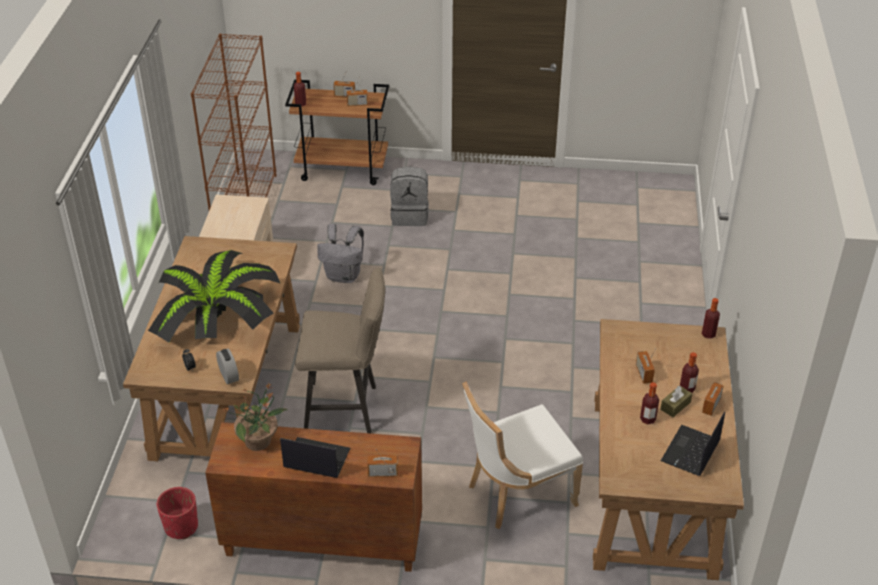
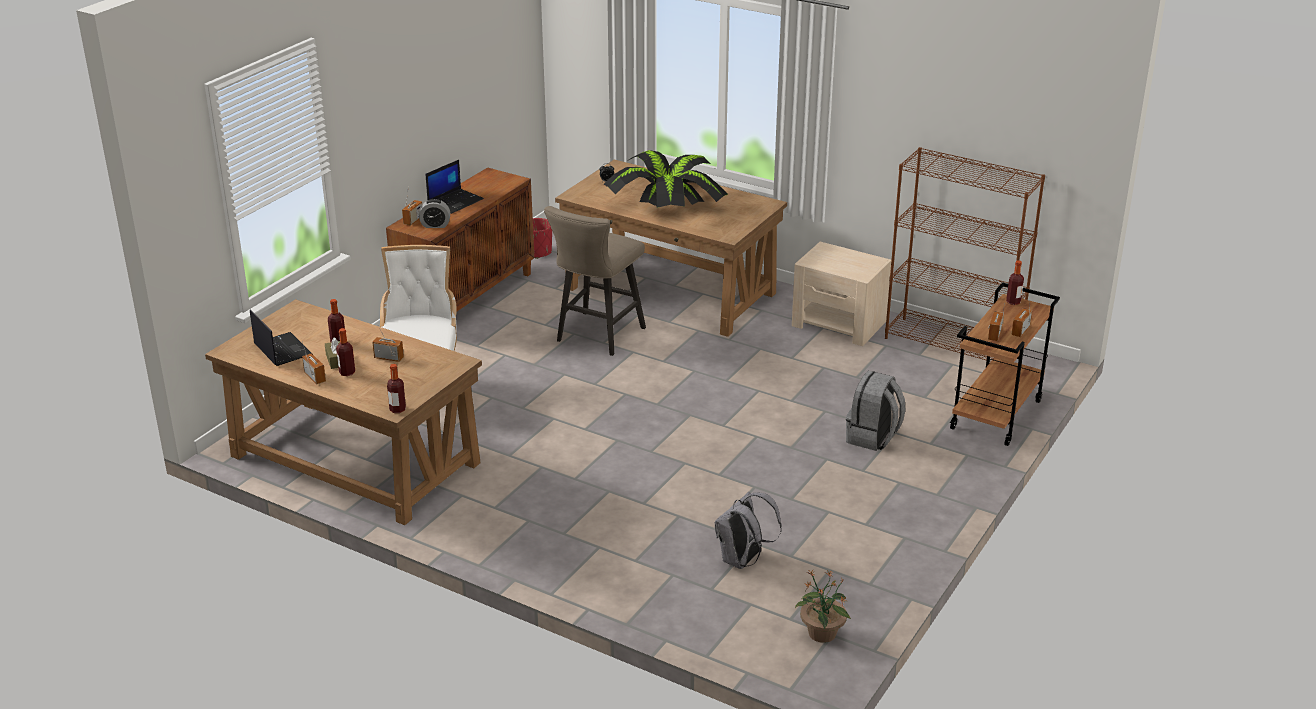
camera: 115 degrees right, 10 degrees down
alarm clock [216,349,239,384] -> alarm clock moved to [419,199,450,228]
potted plant [224,383,287,451] -> potted plant moved to [795,570,851,643]
grey backpack [317,224,364,283] -> grey backpack moved to [715,492,782,569]

